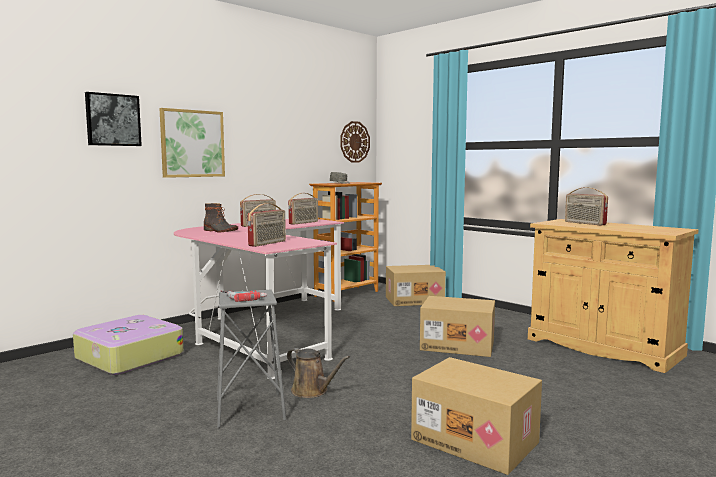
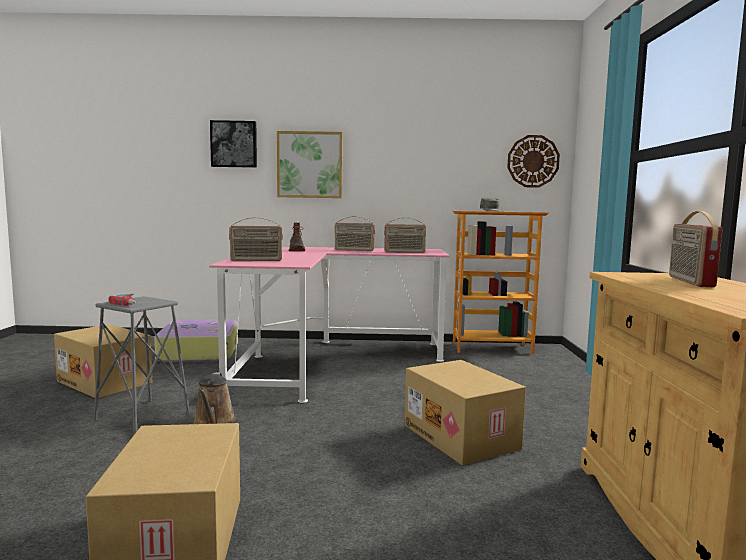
camera: 45 degrees right, 0 degrees up
cardboard box [386,265,446,306] -> cardboard box moved to [54,324,152,398]

